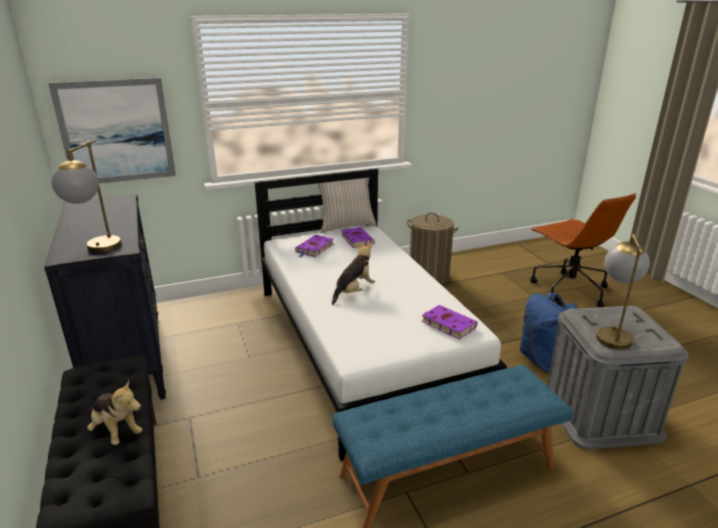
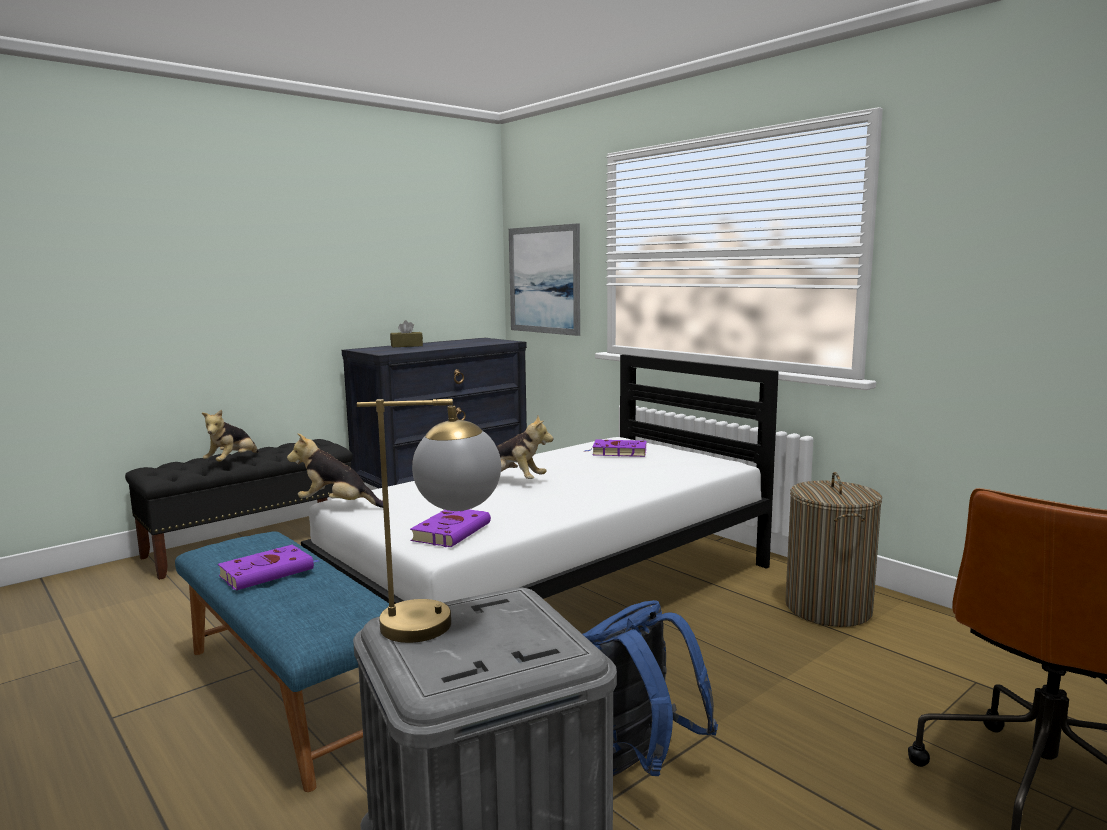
camera: 70 degrees right, 15 degrees down
table lamp [52,140,122,253] -> none
beige pillow [317,177,377,233] -> none
purple book [341,227,375,248] -> purple book moved to [218,545,319,591]
none -> plush toy [287,433,383,508]
none -> brown tissue box [390,320,423,347]

